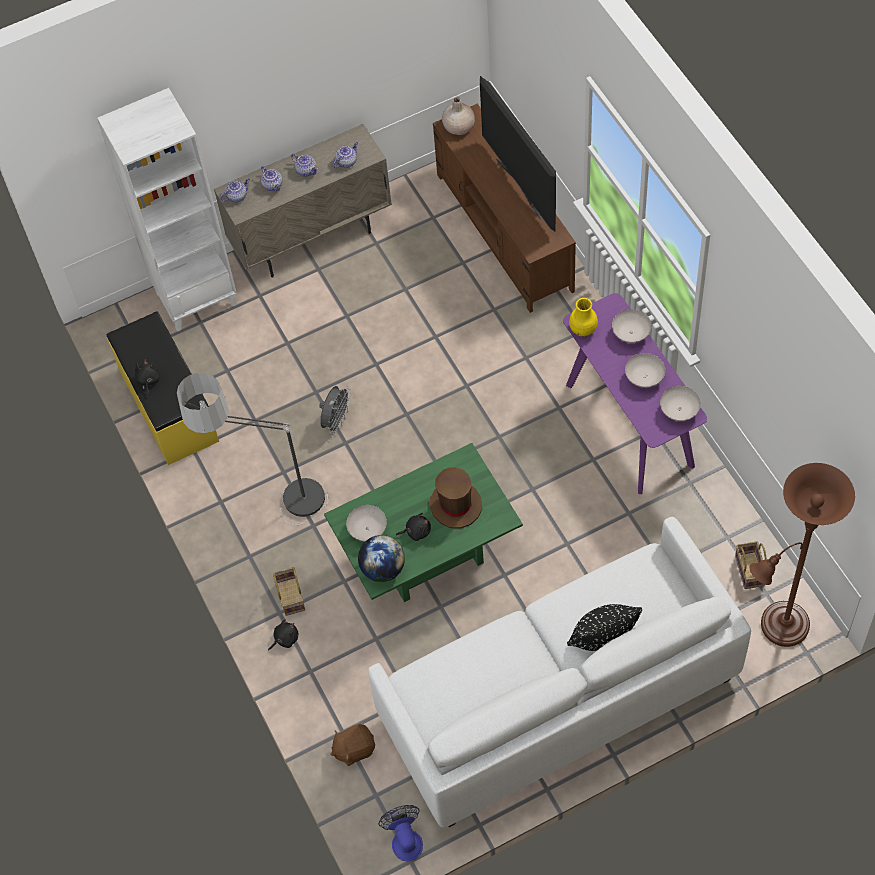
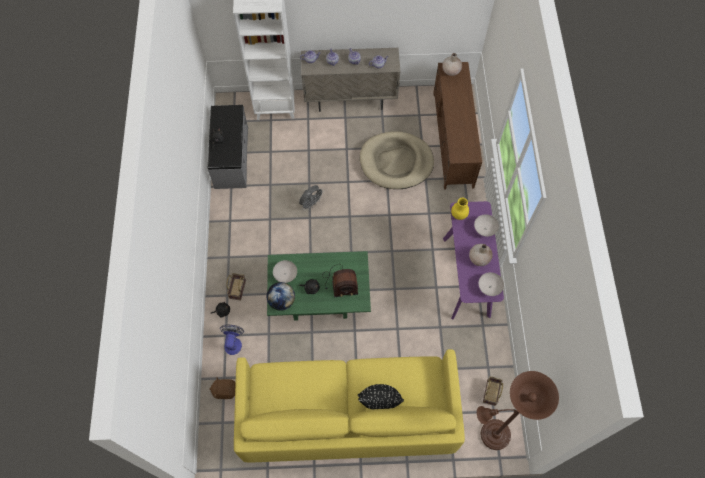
camera: 20 degrees right, 5 degrees up
yellow bench [106,311,219,465] -> grey bench [208,105,248,189]
floor lamp [177,373,329,525] -> none
white sofa [368,517,751,827] -> yellow sofa [234,349,465,462]
fan [378,805,423,861] -> fan moved to [220,325,244,355]
brown hat [430,467,482,529] -> radio [322,264,358,297]
television [480,76,556,232] -> none
white bowl [625,353,665,388] -> beige vase [469,244,492,266]
none -> beige dog bed [360,131,434,189]

